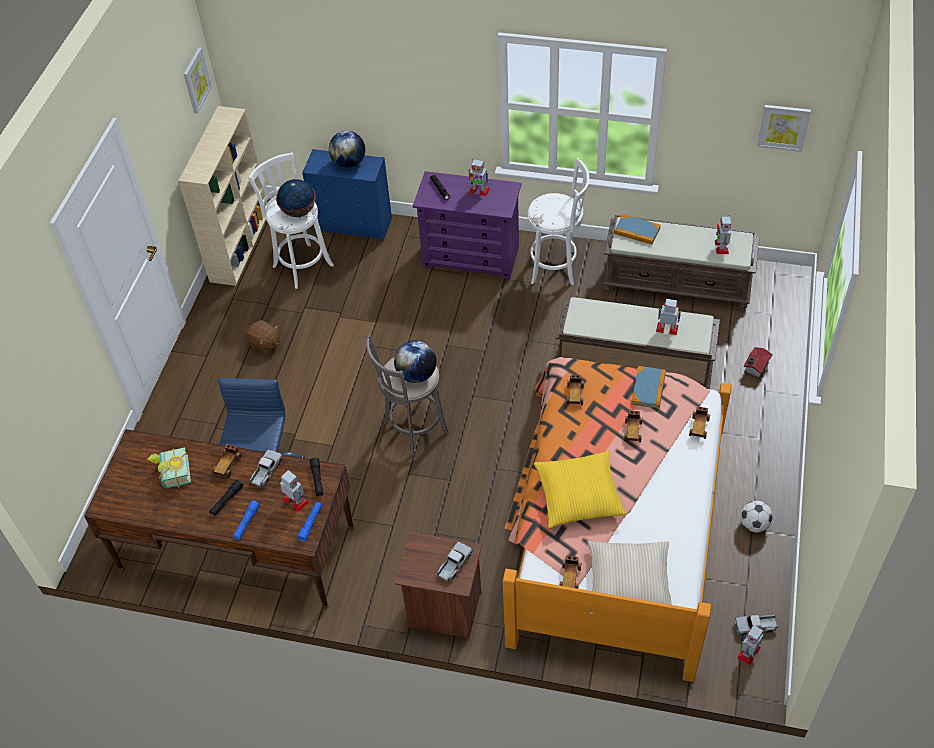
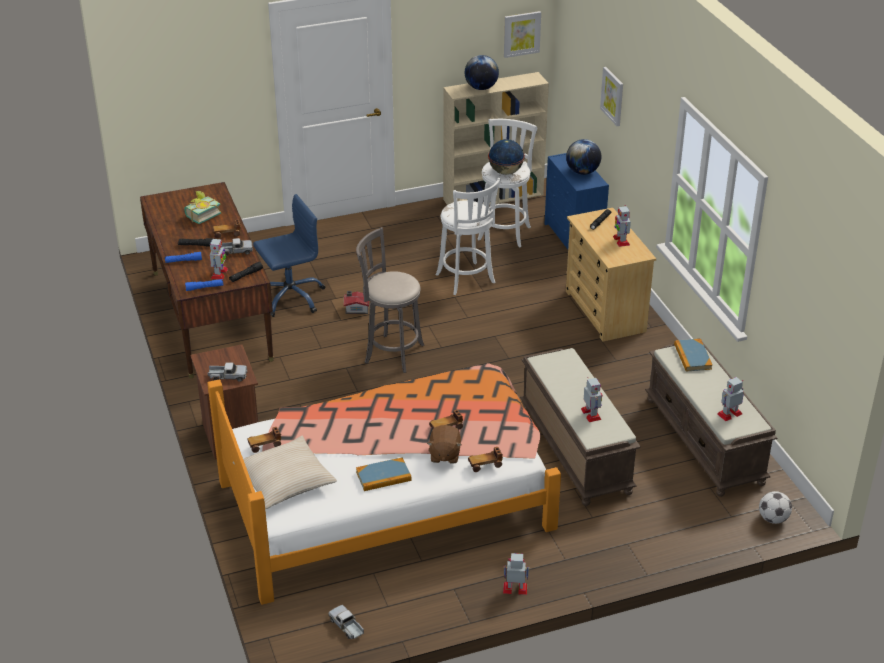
camera: 55 degrees right, 15 degrees down
brown plush toy [245,320,280,354] -> brown plush toy moved to [427,425,461,463]
globe [394,340,437,383] -> globe moved to [465,55,499,90]
purple dresser [413,171,521,280] -> beige dresser [566,208,656,342]
white stool [528,158,589,285] -> white stool moved to [436,178,501,295]
yellow pillow [534,451,626,528] -> none
toy car [566,375,584,405] -> none
book [631,366,666,409] -> book moved to [356,457,411,491]
toy robot [737,625,763,666] -> toy robot moved to [503,553,529,595]
football [741,501,773,532] -> football moved to [759,491,792,524]
toy house [744,347,773,379] -> toy house moved to [344,291,369,314]
picture [757,105,811,152] -> picture moved to [600,67,623,126]

